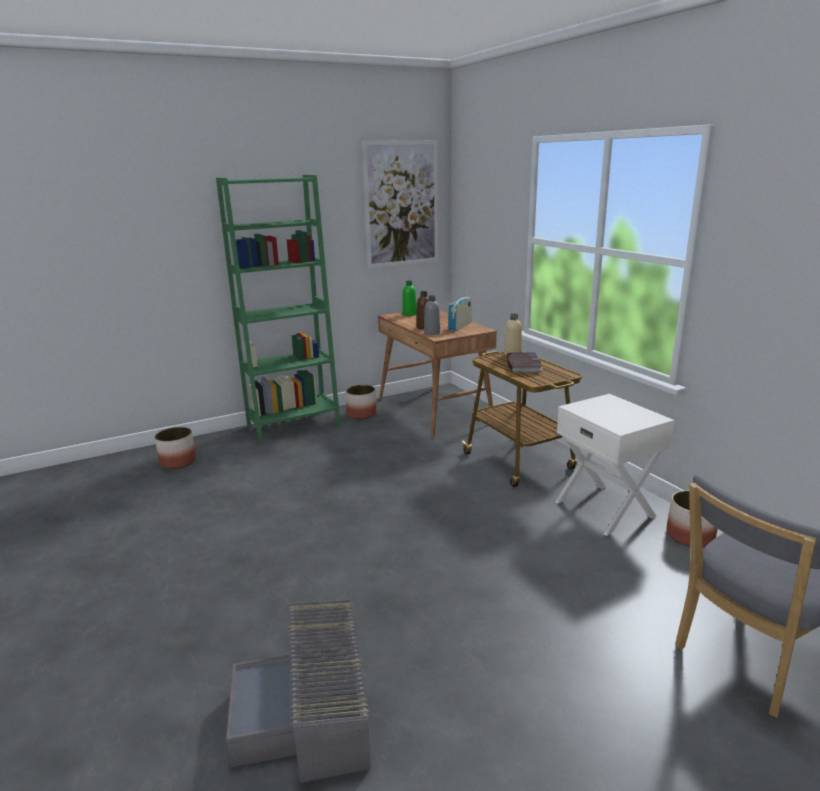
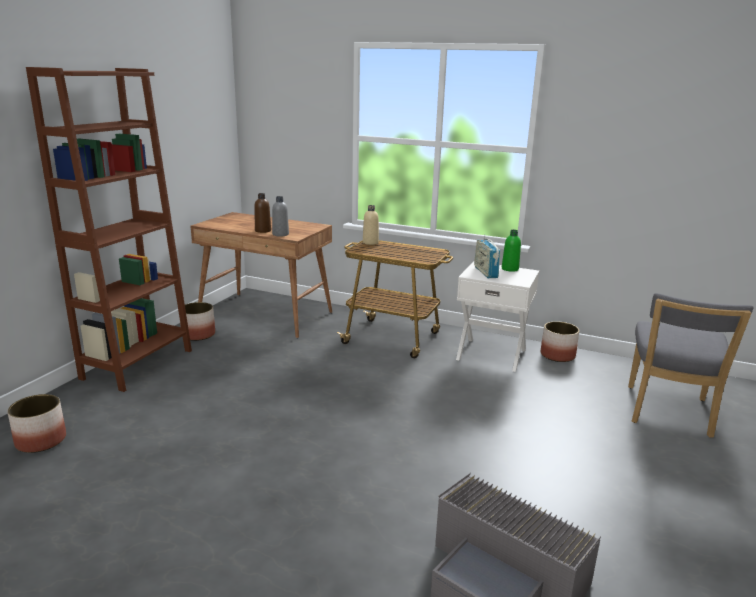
camera: 40 degrees left, 0 degrees up
green bookcase [216,175,341,444] -> brown bookcase [26,67,192,392]
picture [362,140,438,268] -> none
green bottle [402,281,417,316] -> green bottle moved to [502,230,521,272]
radio [448,296,471,331] -> radio moved to [474,234,500,279]
book [507,352,543,373] -> none

